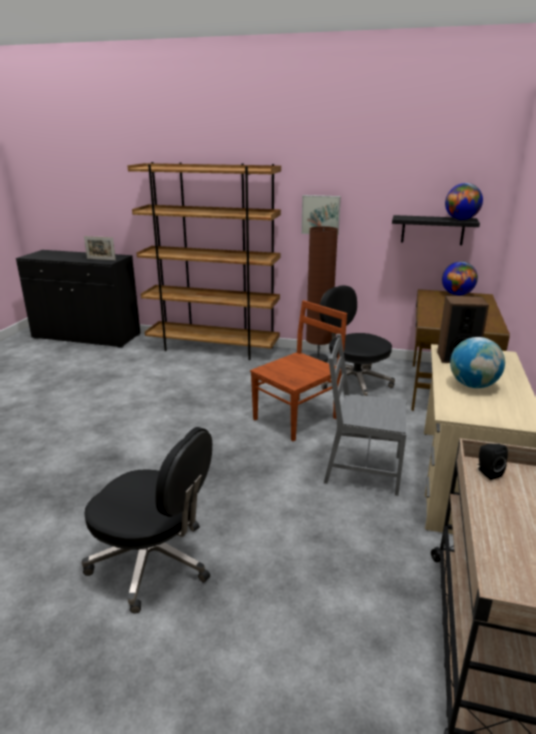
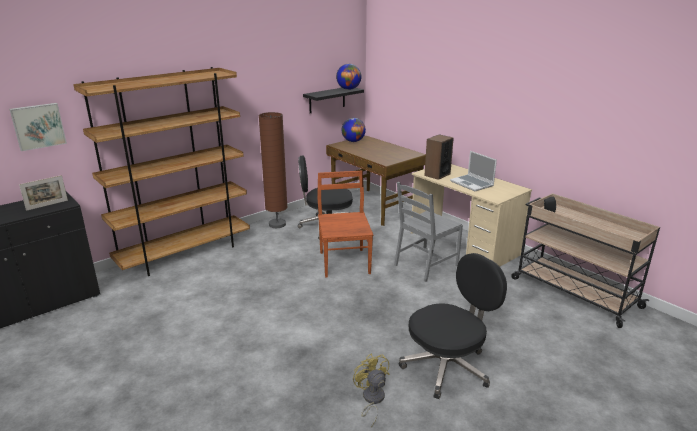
camera: 55 degrees left, 0 degrees up
picture [301,195,341,235] -> picture moved to [9,103,67,151]
globe [450,337,505,388] -> laptop [450,151,497,191]
none -> yellow fan [353,354,390,427]

